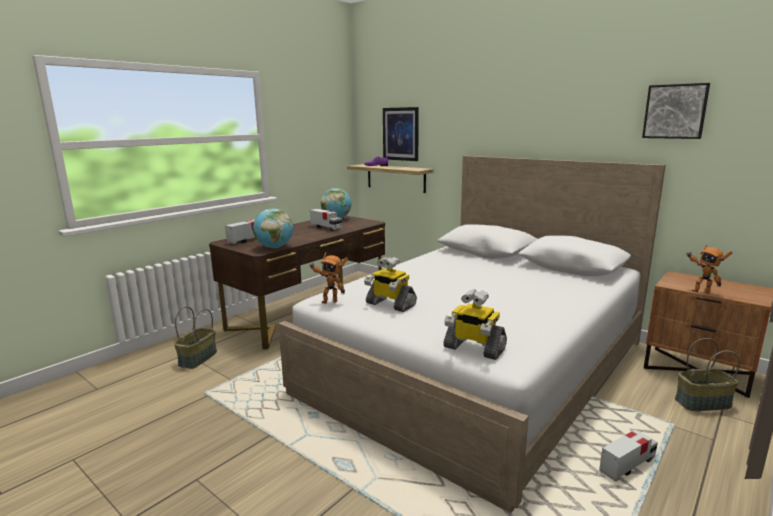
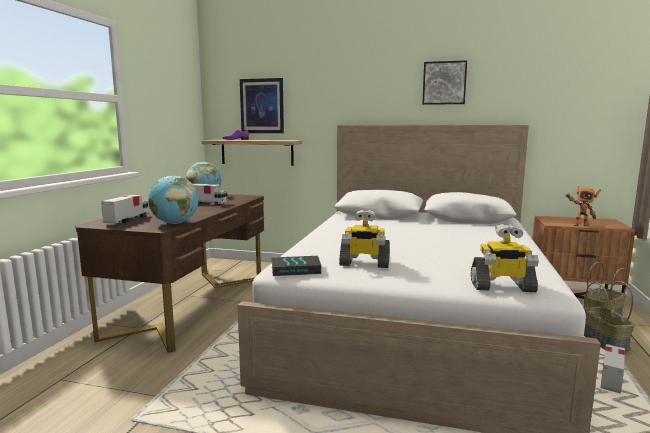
camera: 25 degrees left, 5 degrees down
basket [174,306,217,369] -> basket moved to [584,281,635,353]
toy robot [309,253,348,303] -> book [271,256,321,276]
picture [642,83,710,139] -> picture moved to [422,60,467,105]

